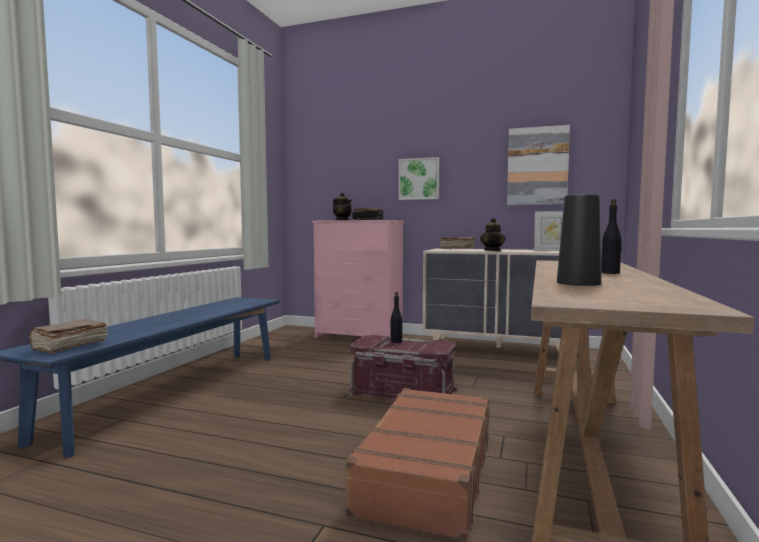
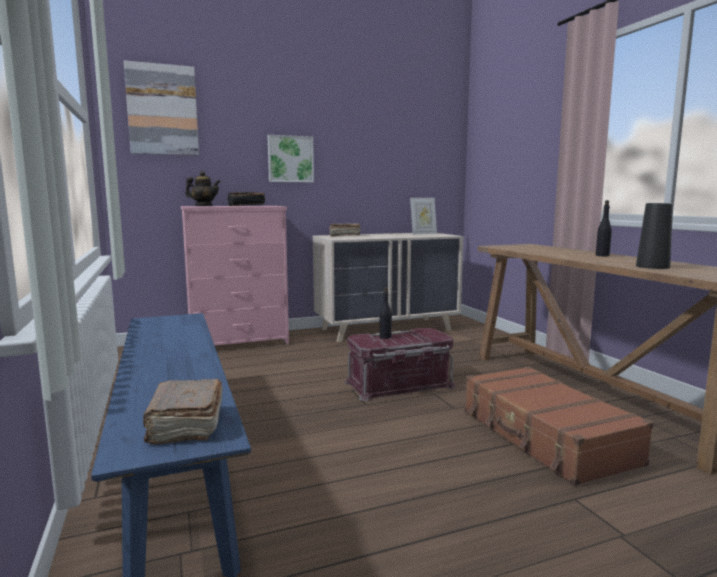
camera: 40 degrees left, 5 degrees up
teapot [480,218,505,251] -> none
picture [507,125,570,205] -> picture moved to [124,61,199,156]

